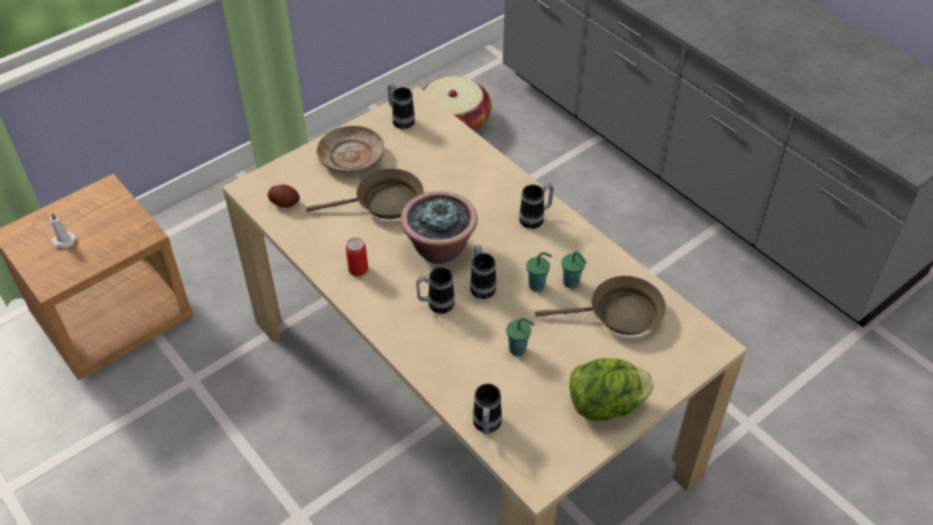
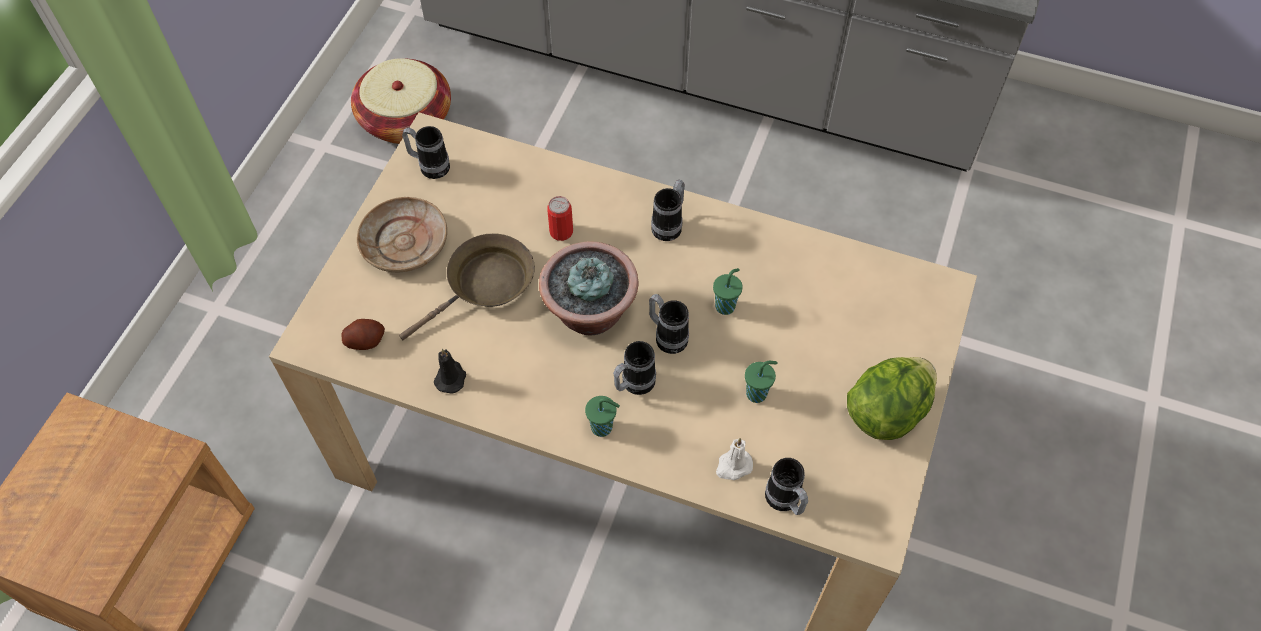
camera: 30 degrees left, 10 degrees up
white candle [50,213,76,248] -> white candle moved to [716,438,753,480]
can [346,238,368,276] -> can moved to [547,196,573,241]
brown frying pan [535,276,666,335] -> none
green cup [561,251,587,288] -> green cup moved to [585,396,620,437]
none -> black candle [434,349,466,394]

